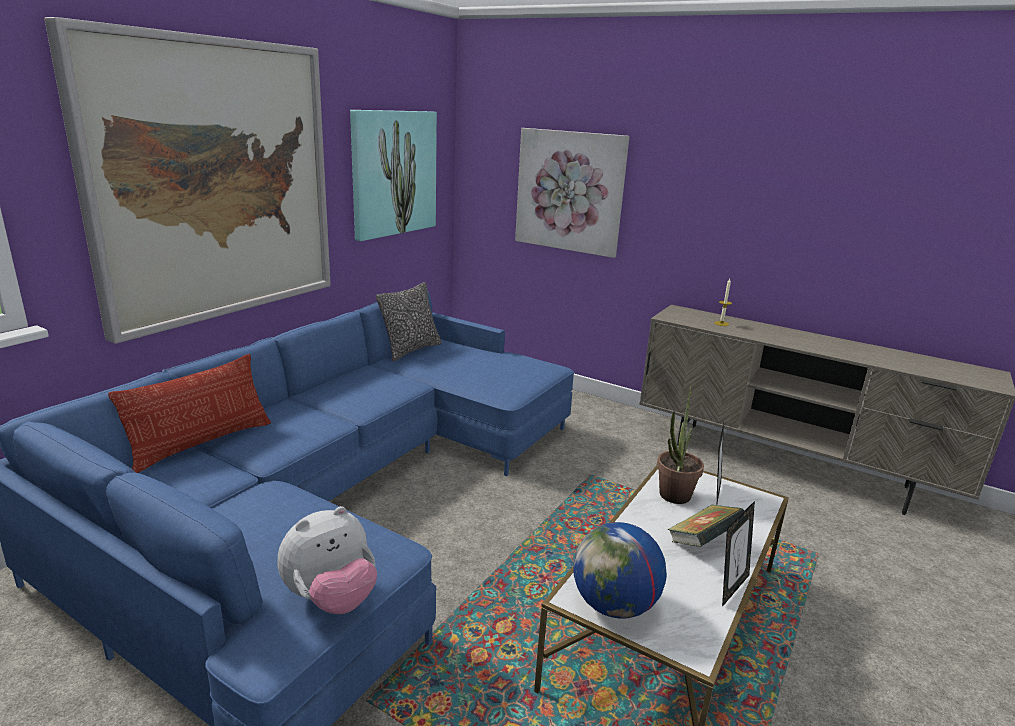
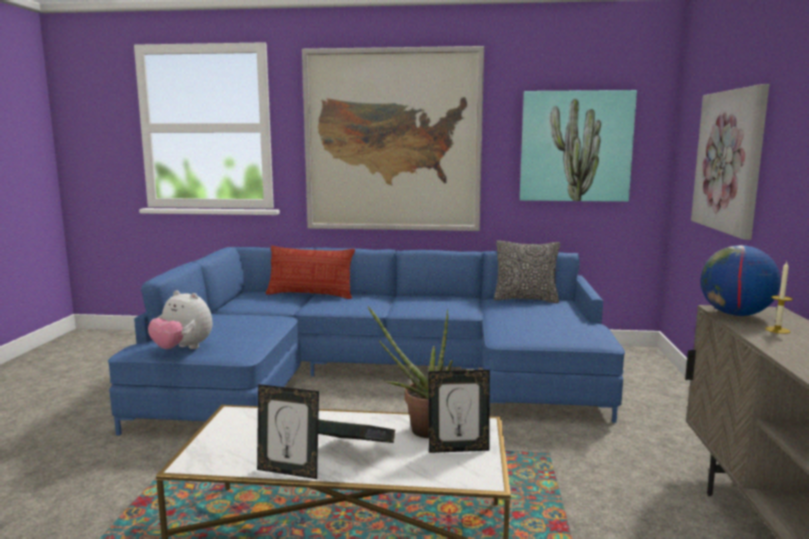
camera: 65 degrees right, 10 degrees down
globe [573,522,667,619] -> globe moved to [700,245,781,316]

